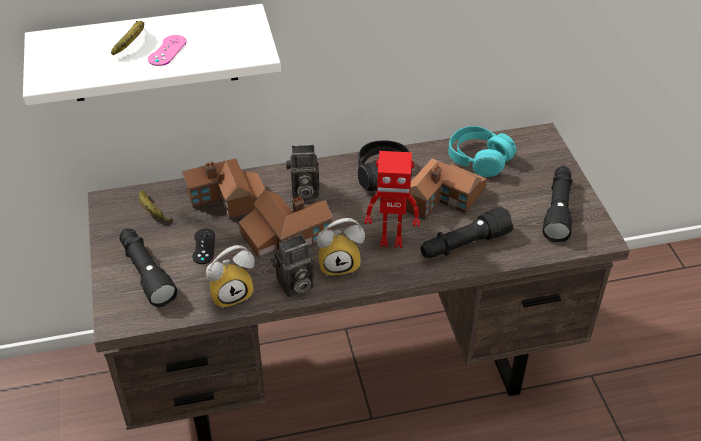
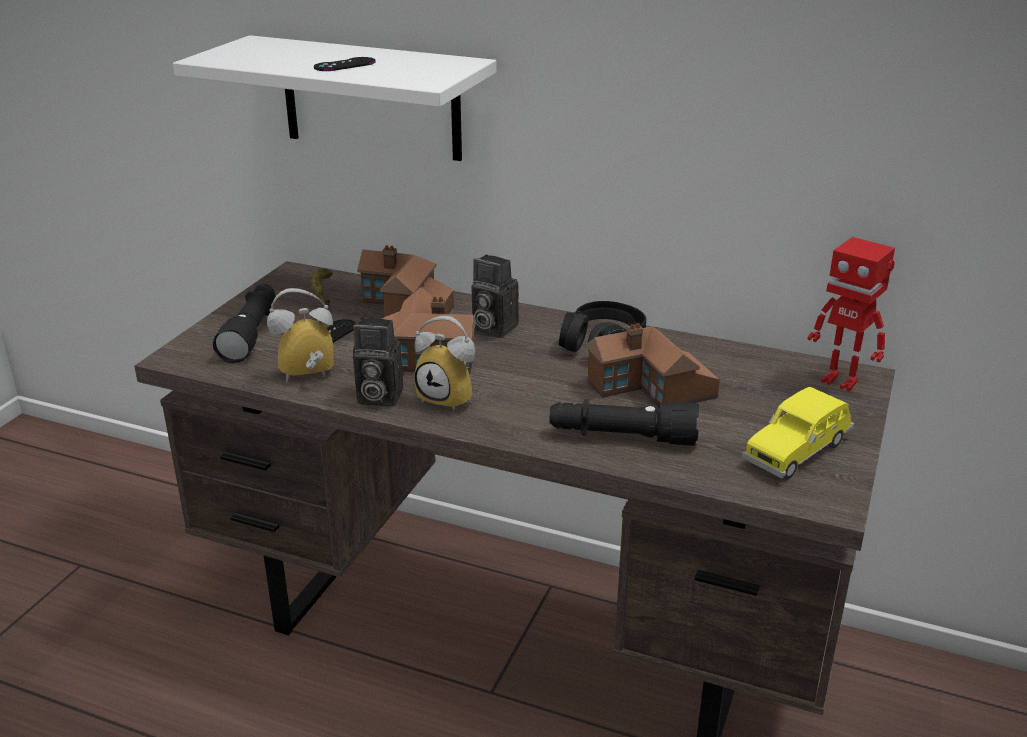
camera: 35 degrees right, 15 degrees down
banana [111,21,144,55] -> none
pink game controller [148,35,186,66] -> black game controller [314,57,376,71]
alarm clock [206,245,255,309] -> alarm clock turned 150 degrees clockwise [267,288,334,383]
toy robot [365,151,420,248] -> toy robot moved to [807,237,895,392]
turquoise headphones [448,126,516,177] -> none
black flashlight [543,166,573,242] -> yellow toy car [742,387,855,479]

